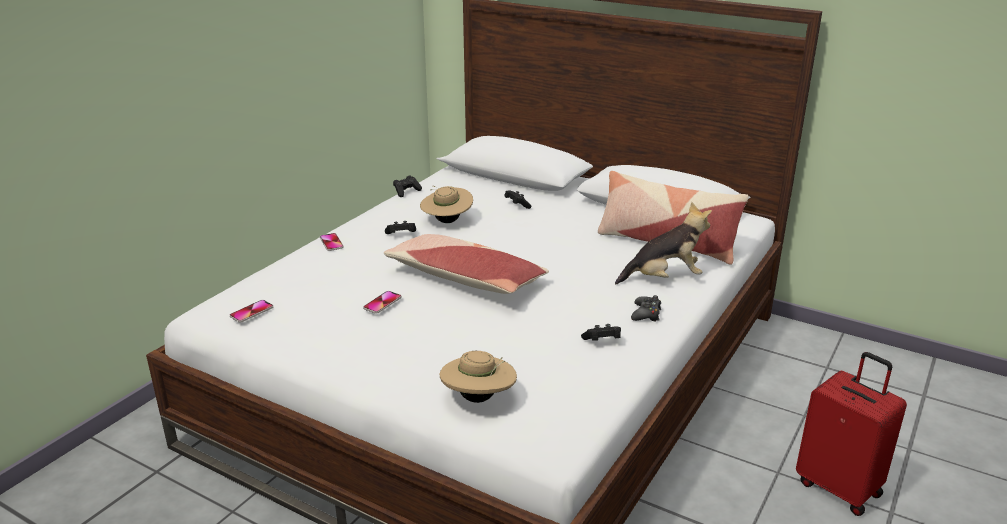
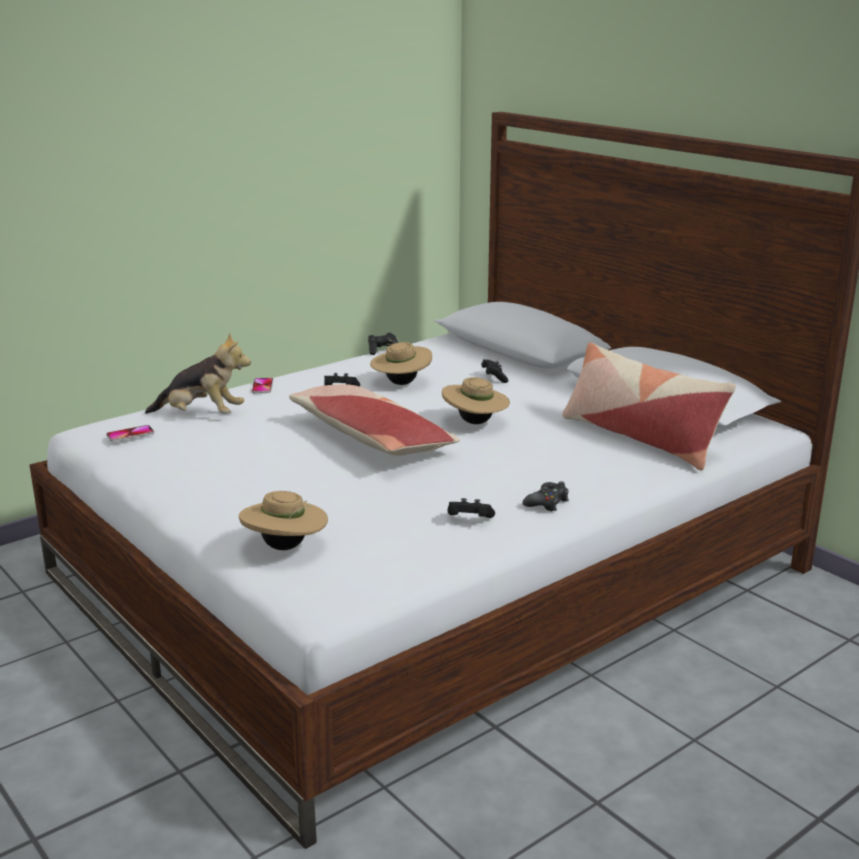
camera: 20 degrees right, 5 degrees down
phone [363,291,402,314] -> none
plush toy [615,202,712,284] -> plush toy moved to [145,332,251,414]
red suitcase [796,352,907,516] -> none
none -> beige hat [442,377,510,424]

